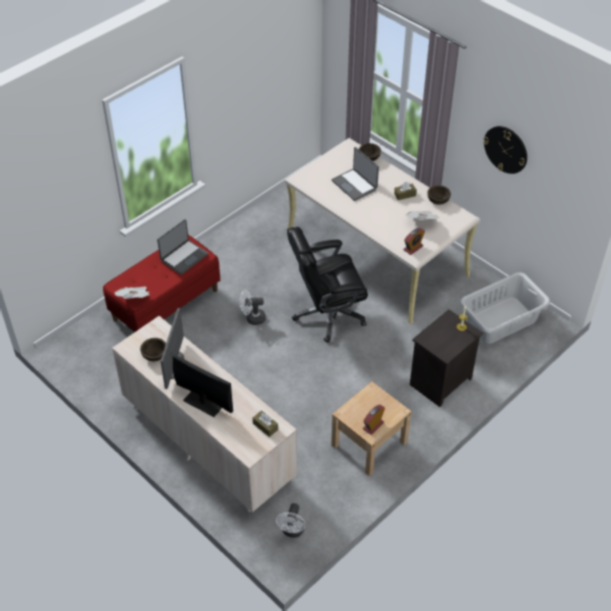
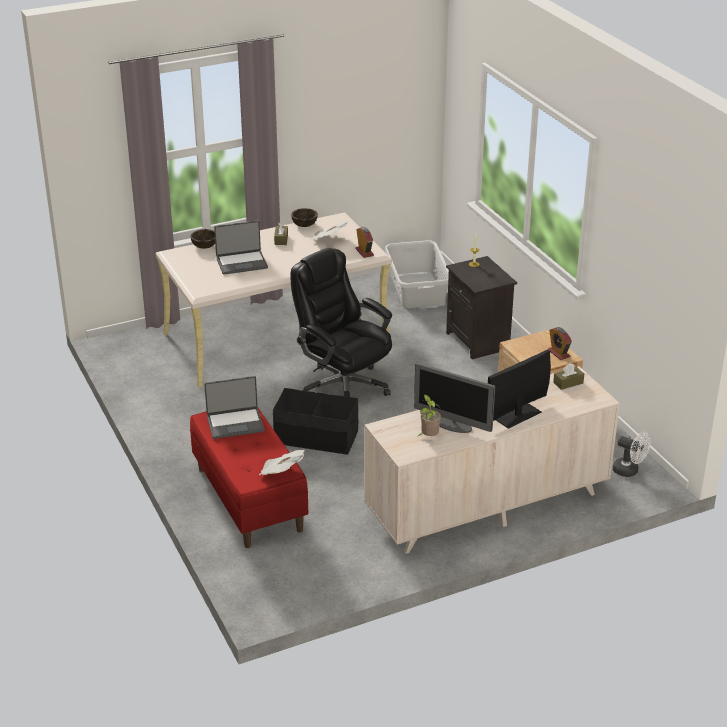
camera: 70 degrees left, 15 degrees down
brown bowl [140,338,166,361] -> potted plant [418,395,441,436]
laptop [157,219,208,275] -> laptop turned 105 degrees clockwise [204,376,264,439]
white fan [240,290,266,325] -> black storage box [273,388,358,455]
black office chair [287,227,368,343] -> black office chair turned 135 degrees clockwise [291,248,392,397]
wall clock [483,126,527,174] -> none

